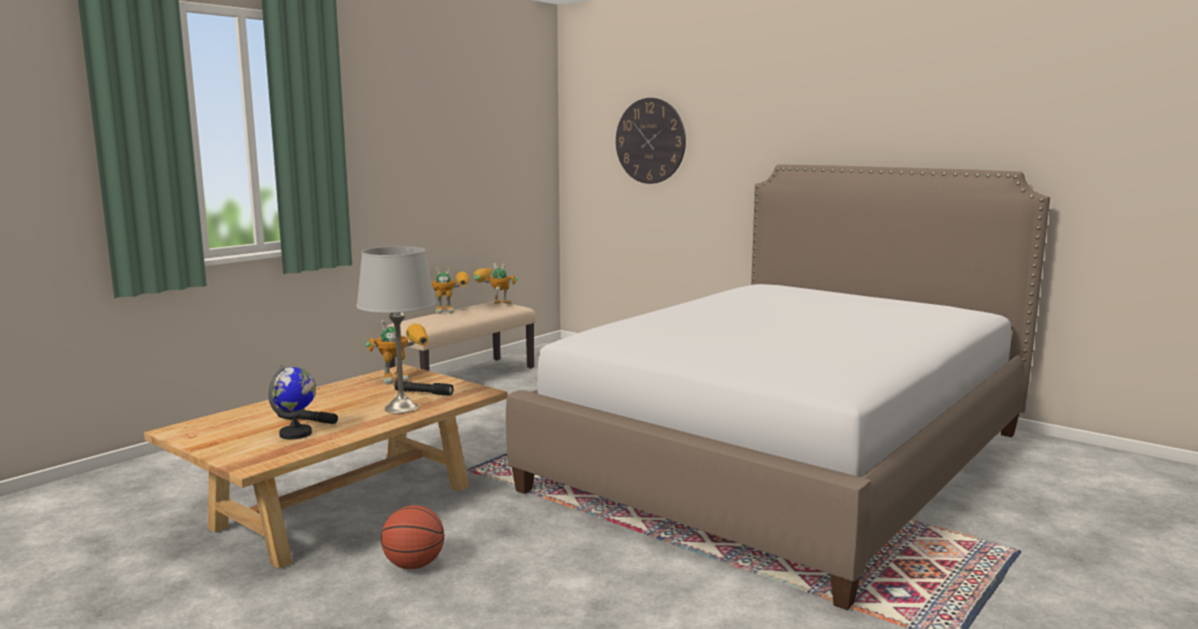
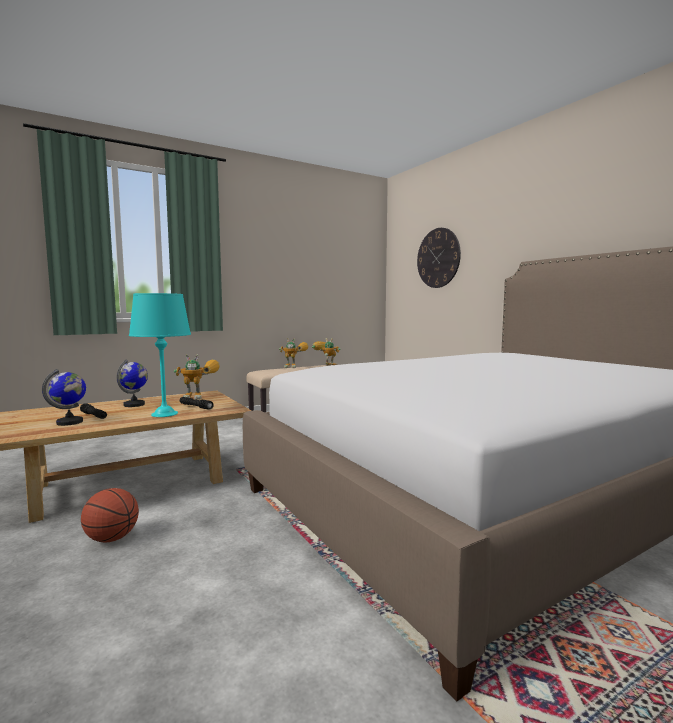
camera: 20 degrees right, 5 degrees down
grey table lamp [356,246,436,414] -> turquoise table lamp [129,293,191,417]
none -> globe [117,360,148,407]

